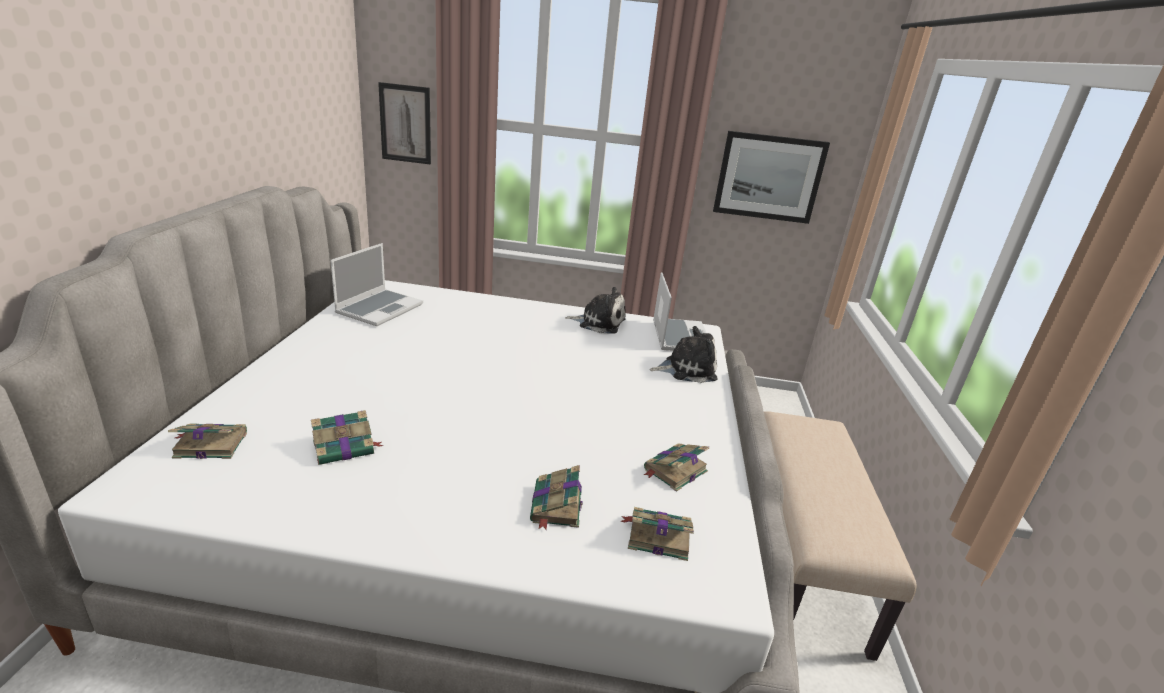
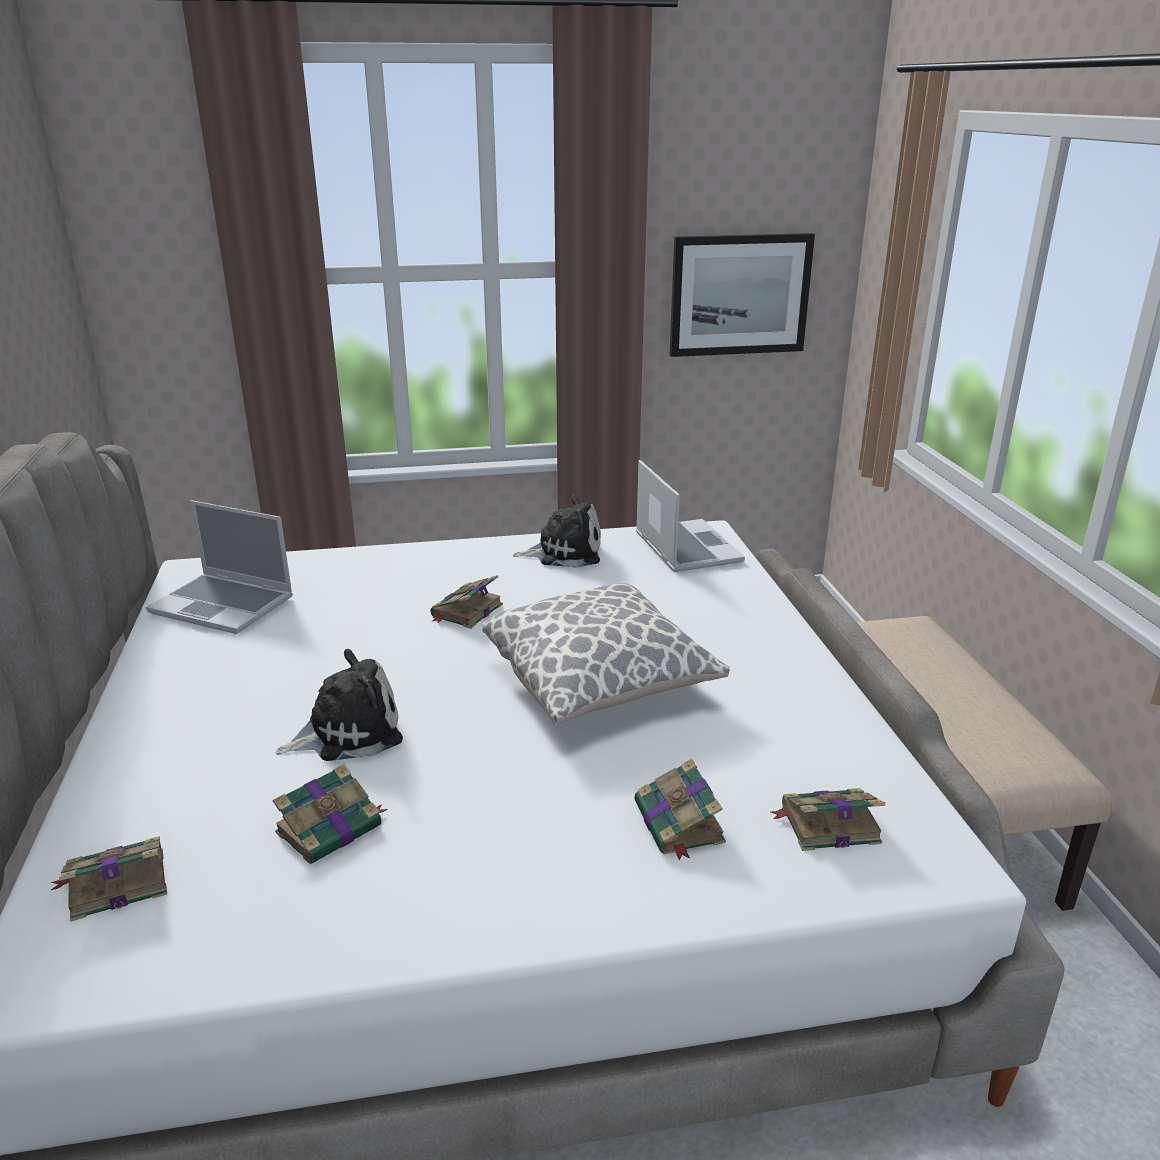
camera: 15 degrees left, 0 degrees up
laptop [330,243,423,326] -> laptop turned 105 degrees clockwise [146,500,293,634]
picture [378,82,431,164] -> none
book [644,444,709,492] -> book moved to [431,575,503,628]
plush toy [650,326,718,383] -> plush toy moved to [275,649,403,761]
none -> pillow [482,583,730,724]

